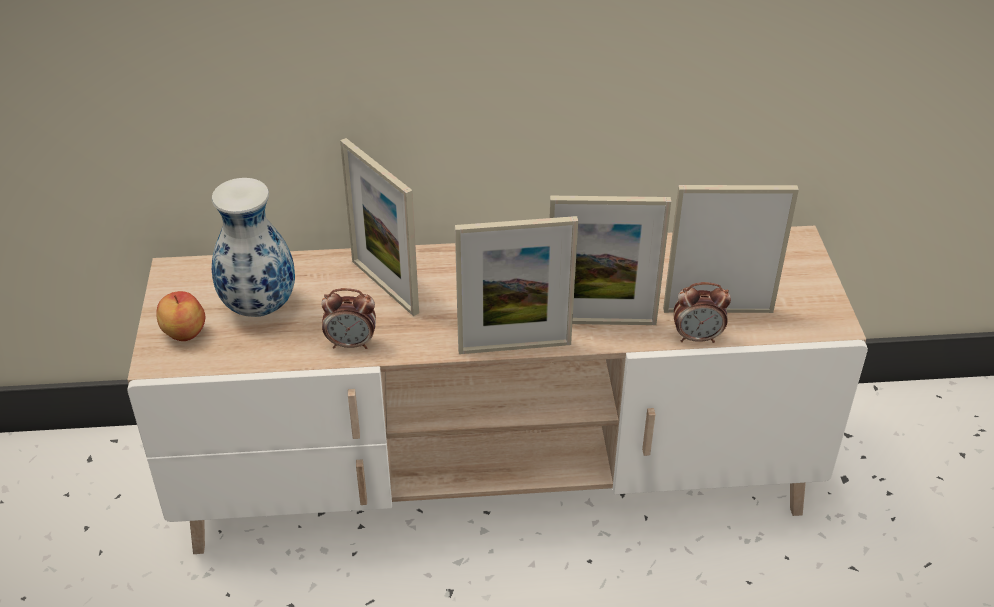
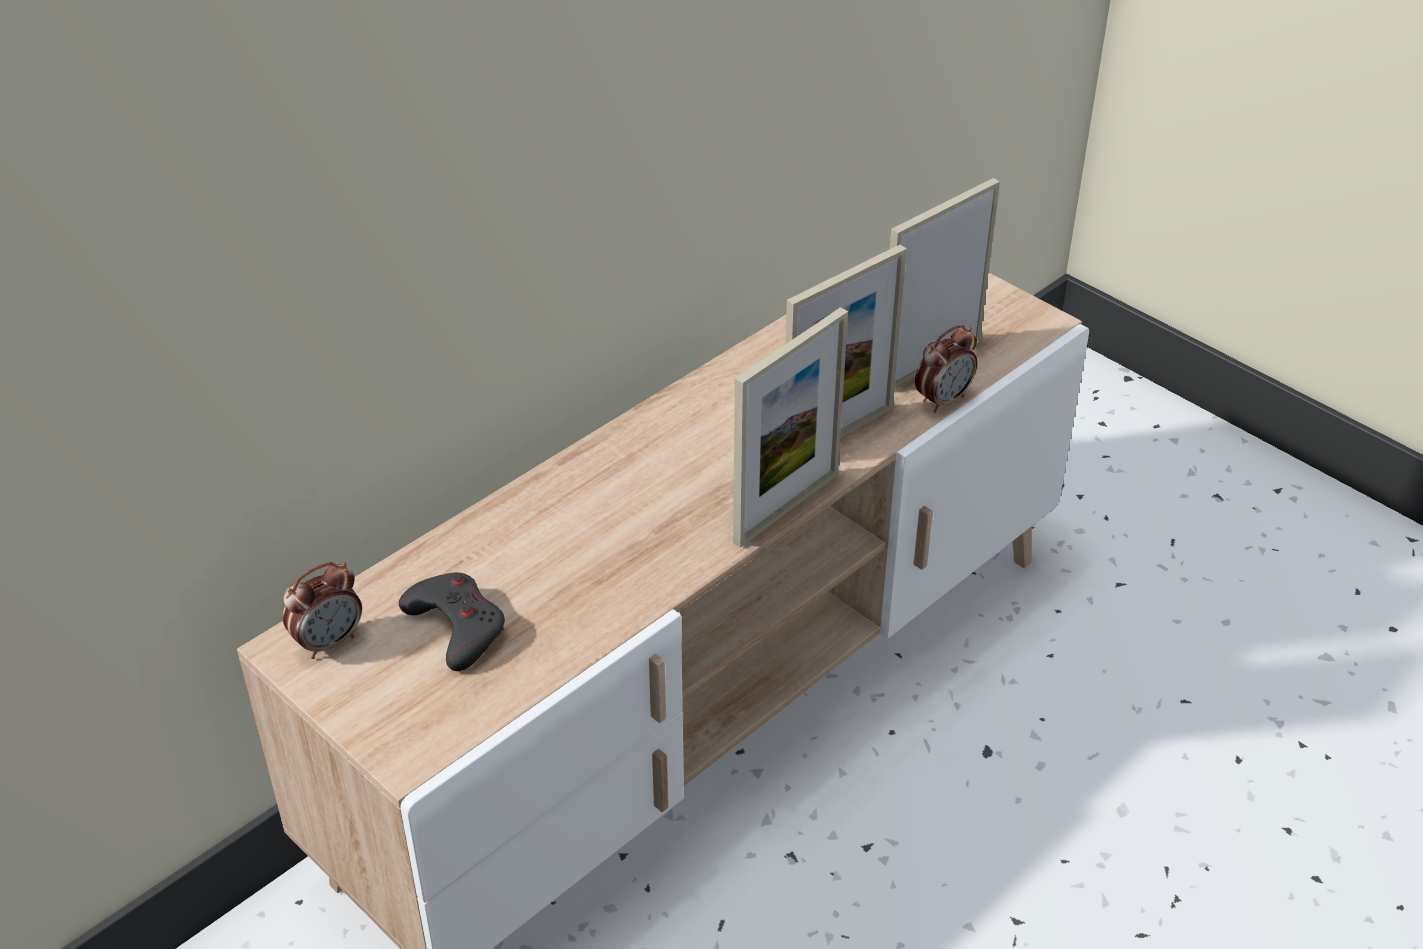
camera: 40 degrees left, 0 degrees up
apple [156,291,205,341] -> none
vase [212,178,295,317] -> grey game controller [399,572,505,671]
alarm clock [321,288,376,349] -> alarm clock moved to [283,562,362,659]
picture frame [340,138,419,316] -> none

